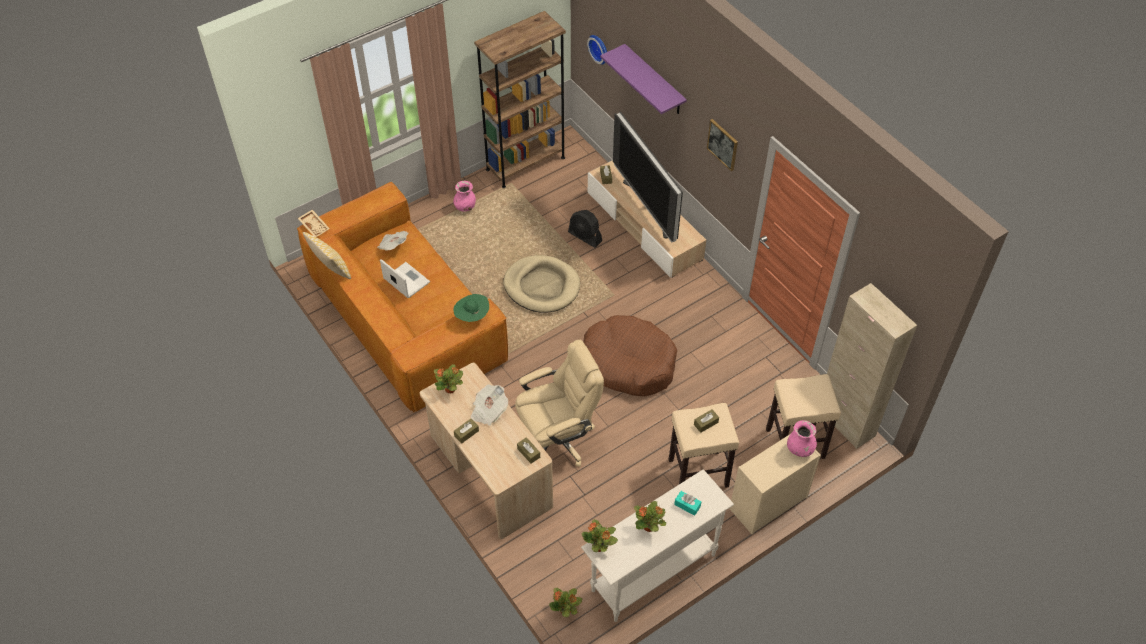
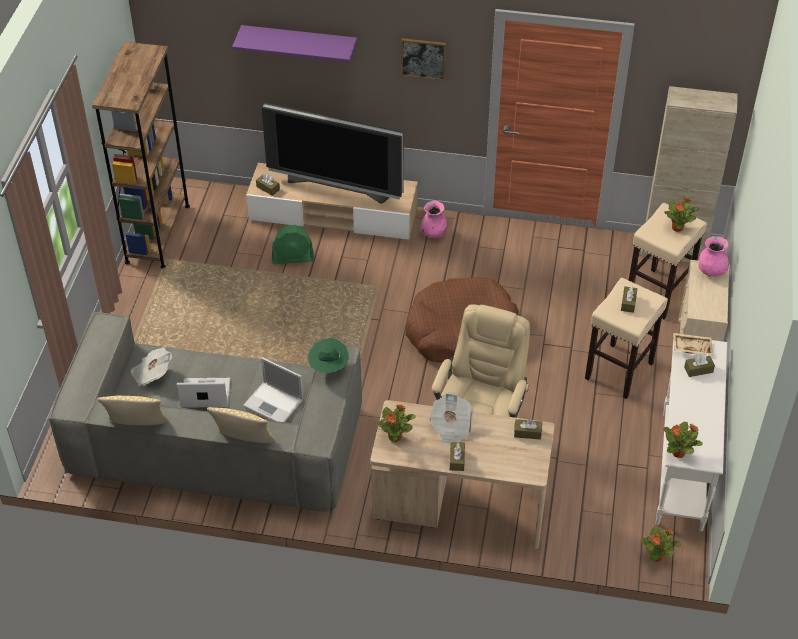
camera: 45 degrees left, 5 degrees down
brown sofa [297,182,508,413] -> grey sofa [48,312,362,512]
beige tray [298,209,330,237] -> beige tray moved to [673,333,713,355]
pink vase [453,181,476,212] -> pink vase moved to [420,201,447,238]
beige dog bed [503,255,580,313] -> none
black fan [568,210,602,248] -> green fan [272,225,314,264]
wall clock [587,35,607,64] -> none
potted plant [634,501,666,532] -> potted plant moved to [664,197,699,232]
turquoise tissue box [674,491,701,516] -> brown tissue box [684,354,715,377]
none -> pillow [207,407,277,443]
none -> laptop [243,357,303,422]

